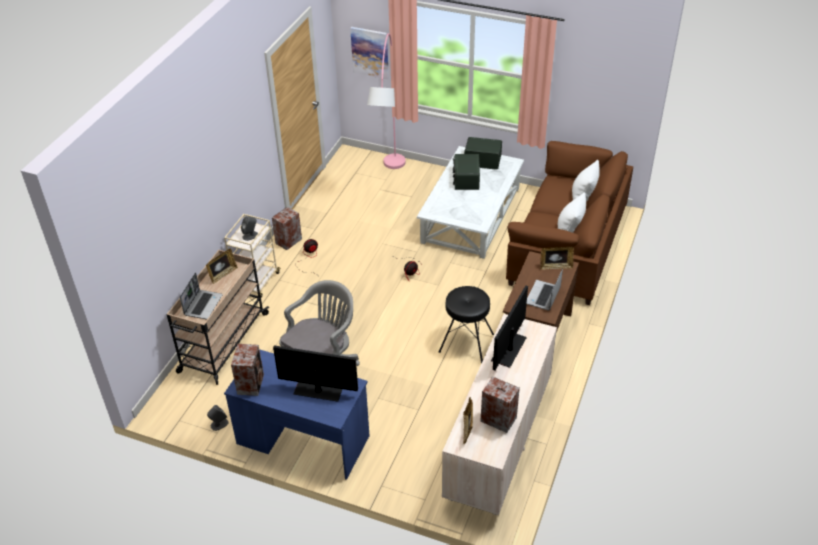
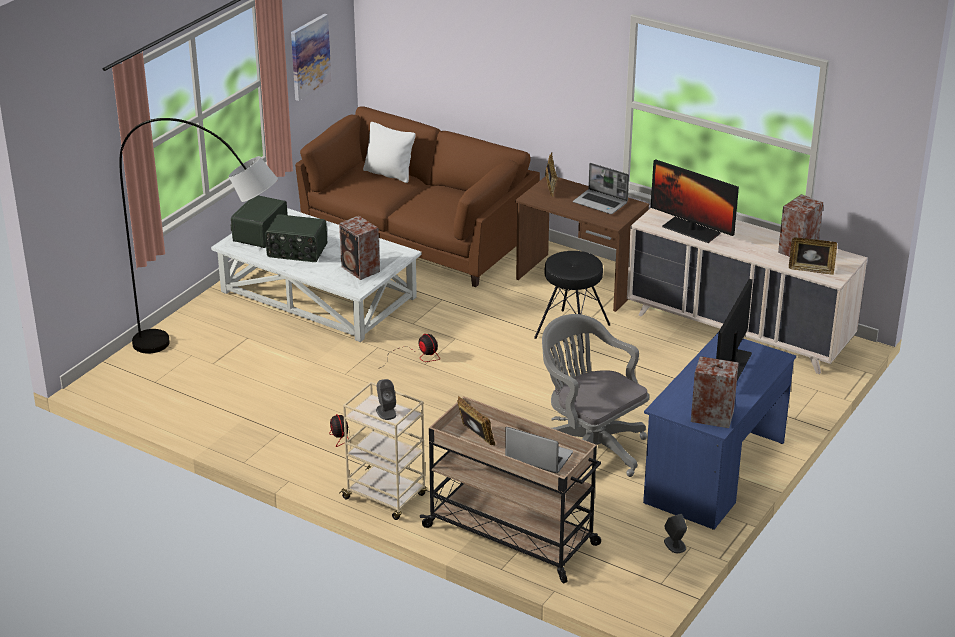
camera: 80 degrees left, 10 degrees down
speaker [272,207,302,250] -> speaker moved to [339,216,380,280]
picture [350,27,389,79] -> picture moved to [291,13,331,101]
pink floor lamp [367,33,406,169] -> grey floor lamp [119,118,278,354]
white pillow [558,192,586,233] -> none

